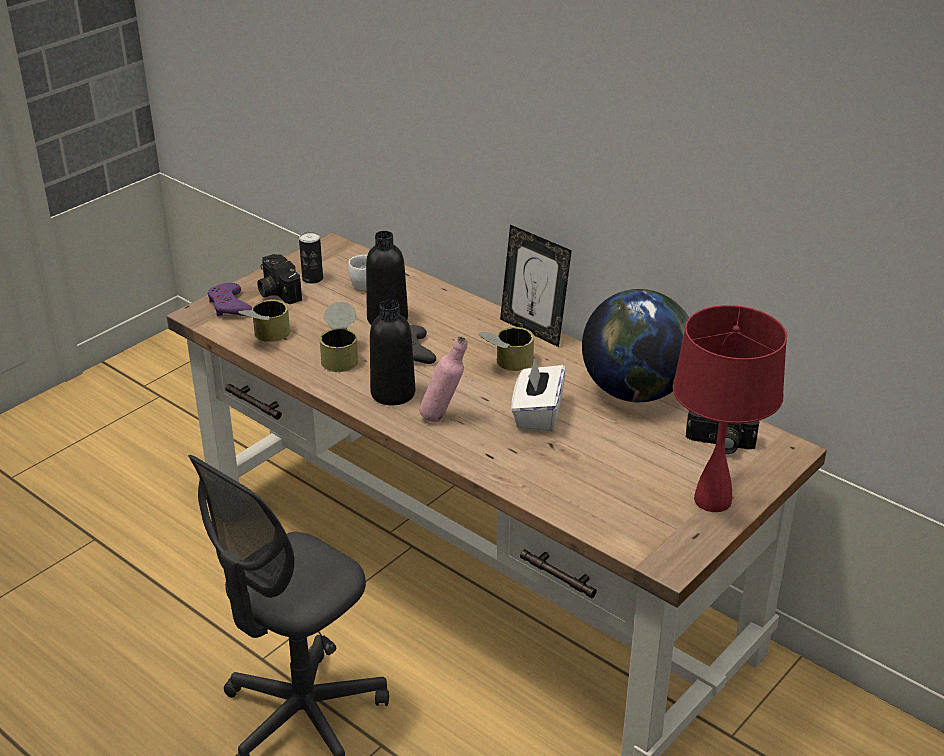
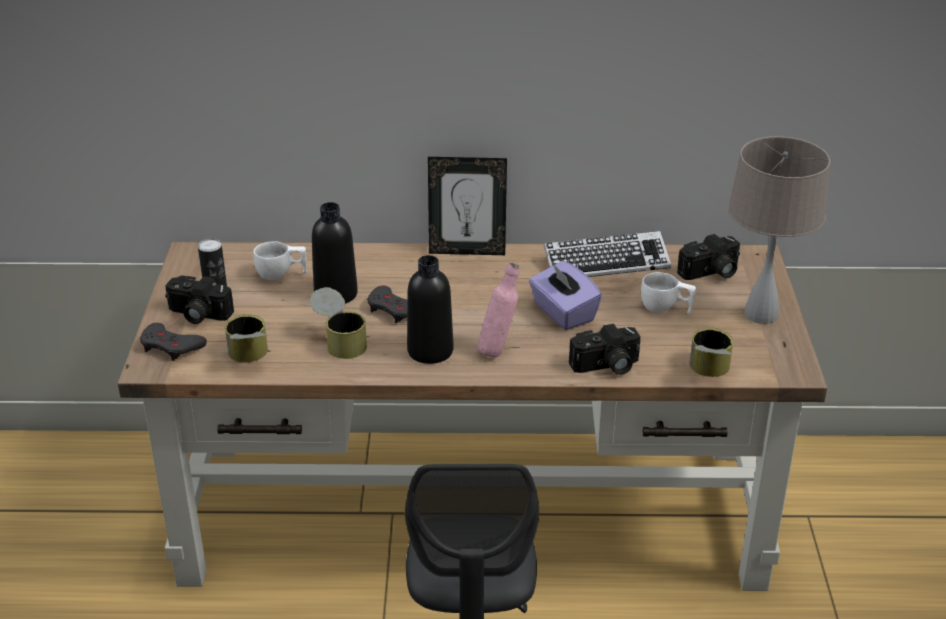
camera: 40 degrees left, 0 degrees up
purple game controller [208,283,252,316] -> grey game controller [140,323,207,361]
can [479,327,534,371] -> can moved to [689,328,733,377]
white tissue box [511,359,566,432] -> purple tissue box [529,261,602,330]
globe [582,289,689,402] -> keyboard [544,231,671,277]
red table lamp [673,305,787,512] -> beige table lamp [728,136,830,324]
none -> camera [569,324,641,375]
none -> white cup [641,272,696,314]

